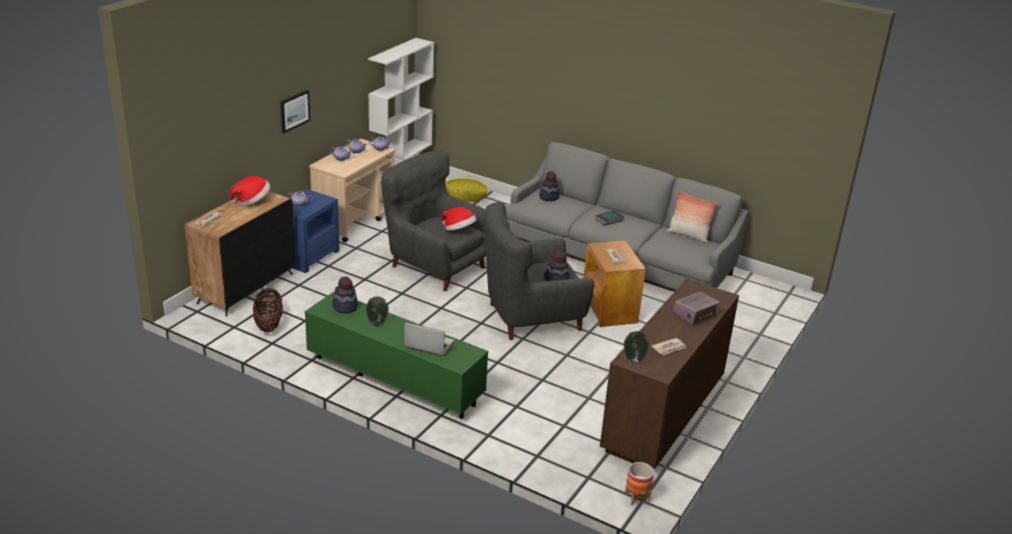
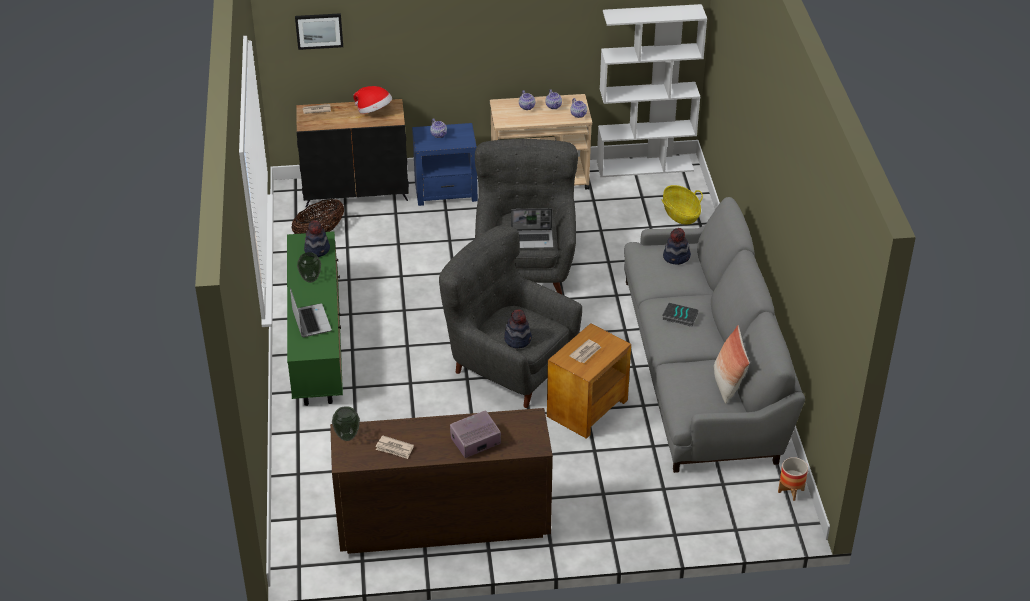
camera: 55 degrees right, 10 degrees up
picture [280,90,310,133] -> picture moved to [295,13,343,50]
hat [442,207,476,231] -> laptop [511,208,553,248]
planter [625,462,654,505] -> planter moved to [778,457,808,501]
radio [673,292,720,325] -> radio turned 135 degrees clockwise [450,410,501,458]

